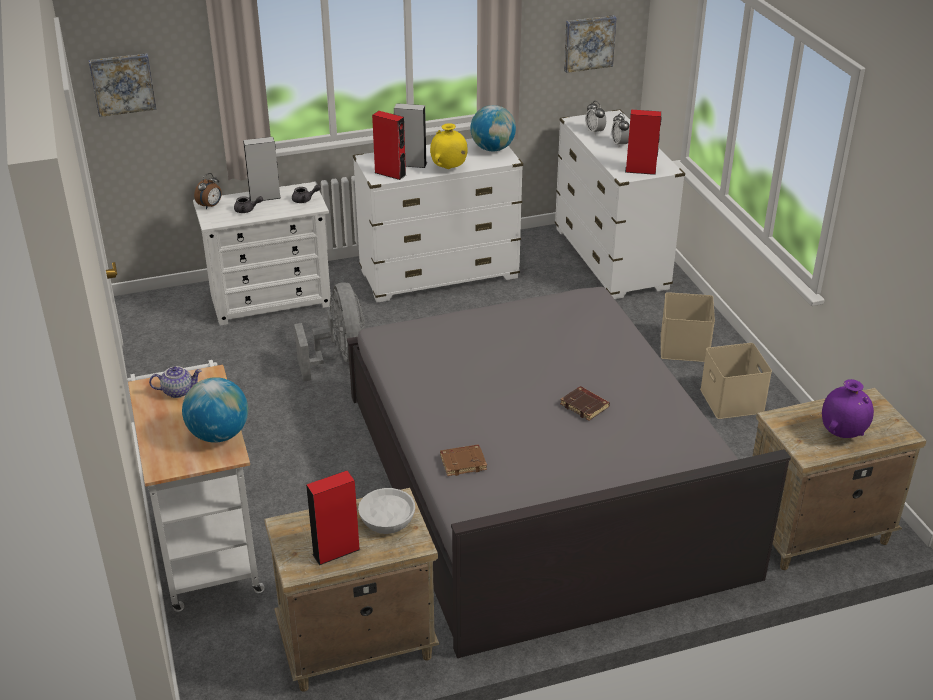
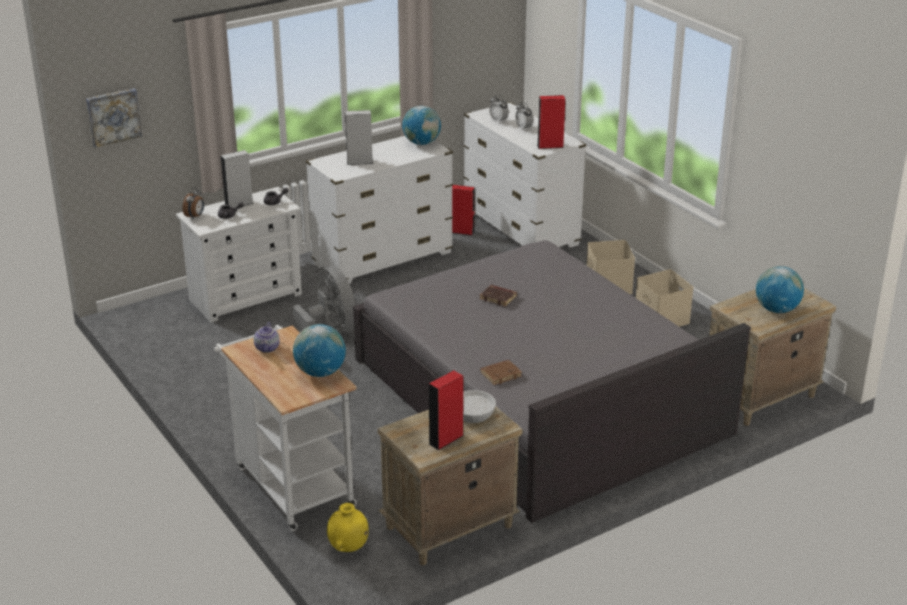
camera: 15 degrees left, 5 degrees down
teapot [149,366,202,398] -> teapot turned 120 degrees clockwise [254,322,280,353]
red speaker [372,111,406,180] -> red speaker moved to [452,185,475,236]
yellow vase [430,123,468,169] -> yellow vase moved to [327,503,369,552]
brown book [560,386,610,421] -> brown book moved to [480,285,517,307]
picture [564,15,616,73] -> none
purple vase [822,379,874,438] -> globe [756,266,804,313]

